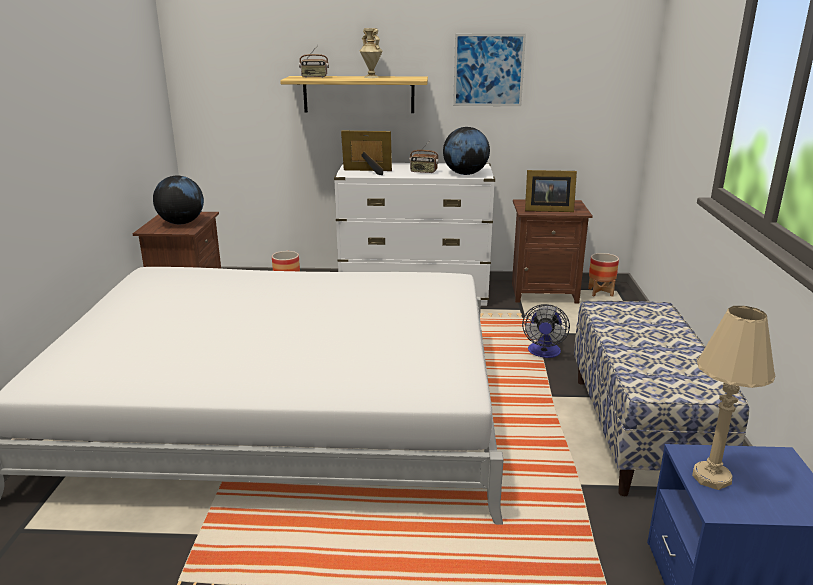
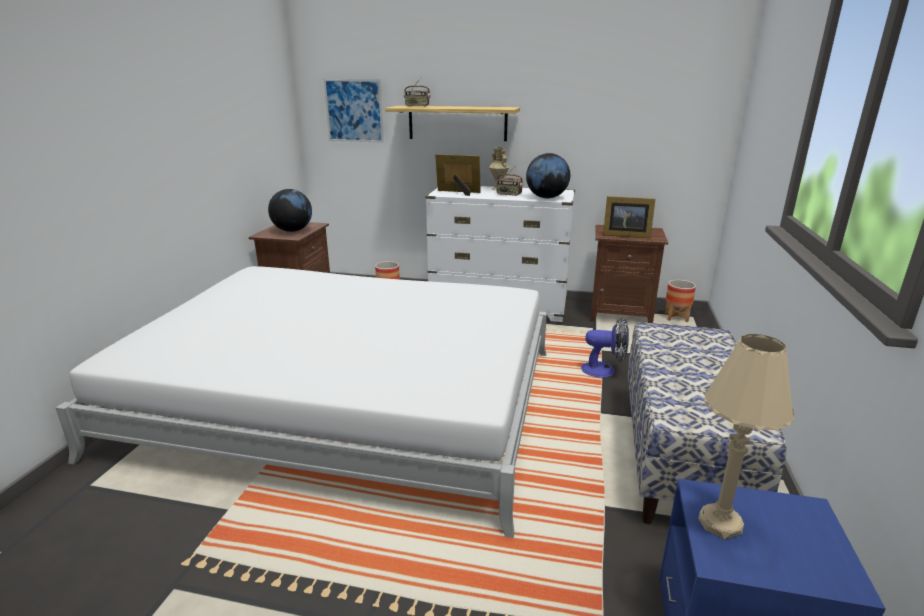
camera: 10 degrees right, 0 degrees up
beige vase [360,28,383,78] -> beige vase moved to [489,147,509,191]
picture [453,34,526,106] -> picture moved to [324,79,384,142]
fan [522,304,570,358] -> fan turned 105 degrees counterclockwise [581,318,629,378]

